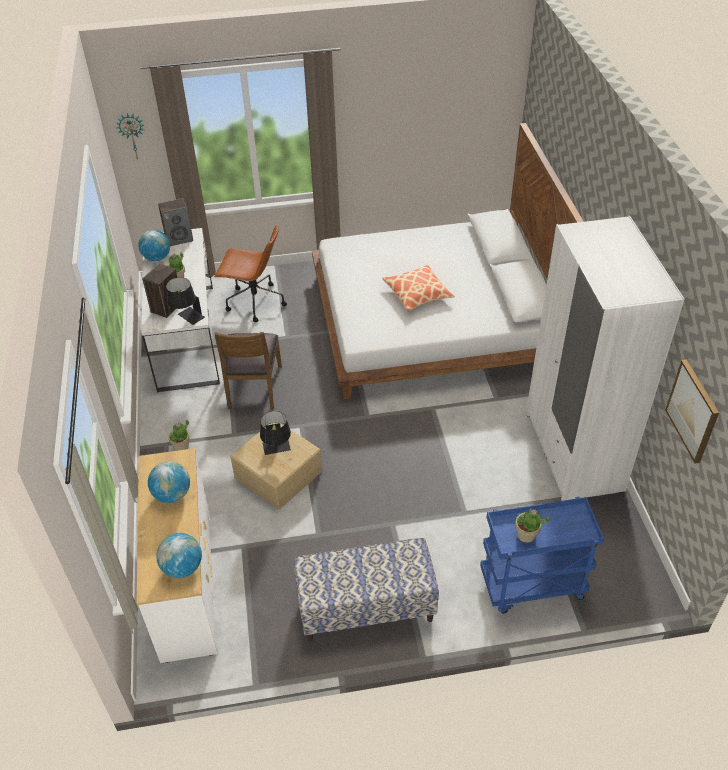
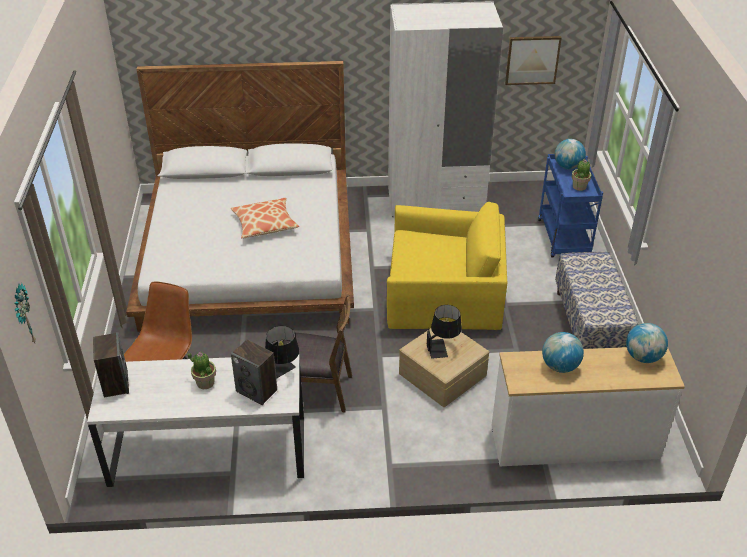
camera: 85 degrees left, 5 degrees down
globe [138,230,170,261] -> globe moved to [555,139,586,170]
potted plant [168,420,190,451] -> none
none -> yellow armchair [387,202,508,330]

